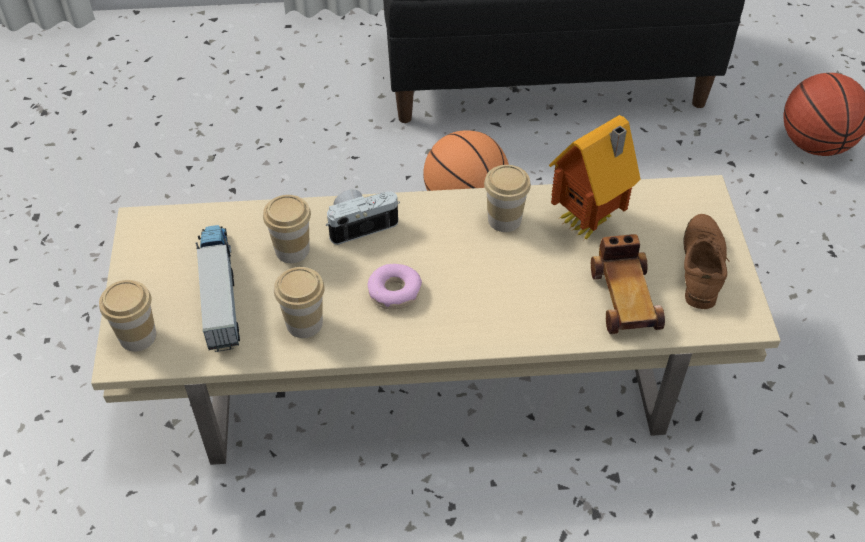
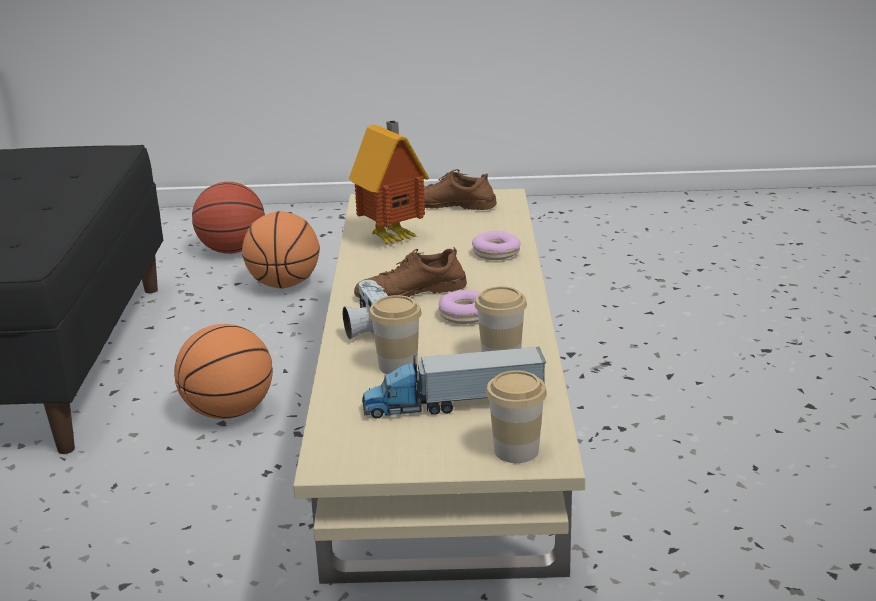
camera: 85 degrees left, 25 degrees down
cup [484,165,531,232] -> none
toy car [591,234,665,334] -> none
none -> basketball [242,211,320,289]
none -> brown shoe [354,247,467,298]
none -> donut [472,231,521,260]

